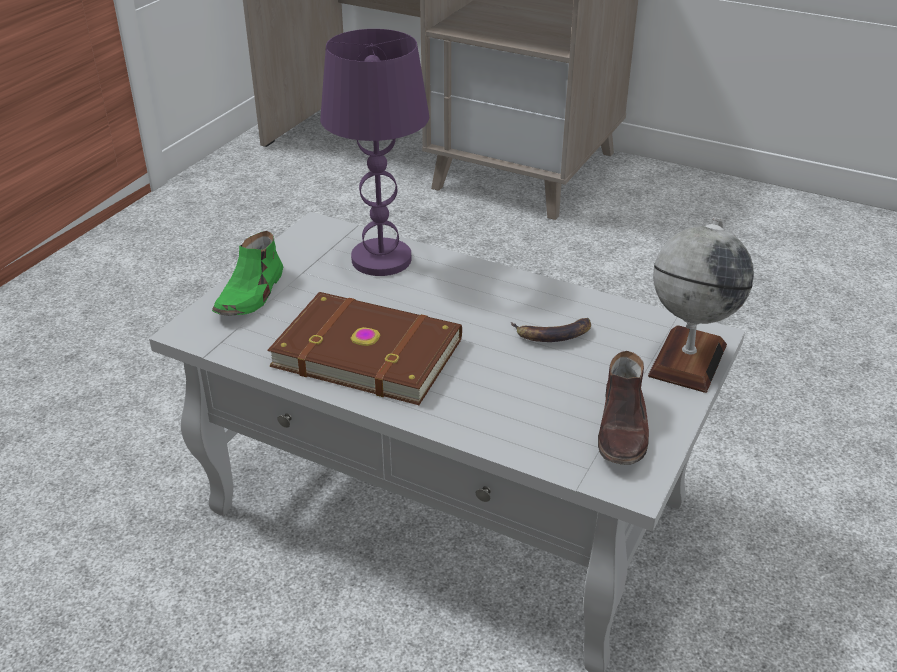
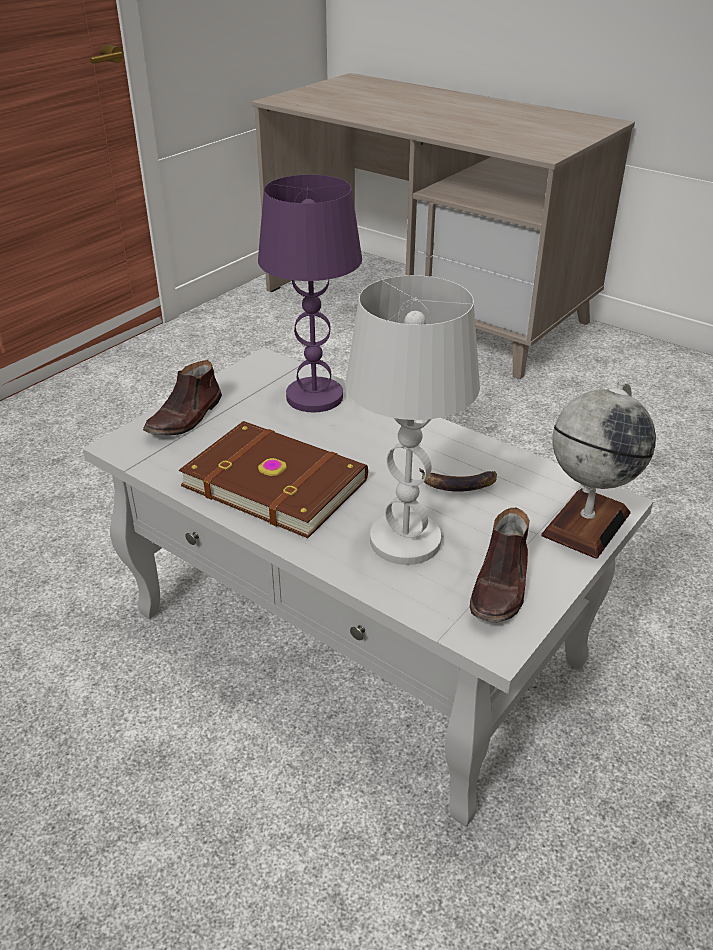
camera: 10 degrees right, 0 degrees up
green shoe [212,231,283,316] -> brown shoe [143,360,222,435]
none -> white table lamp [345,275,480,565]

